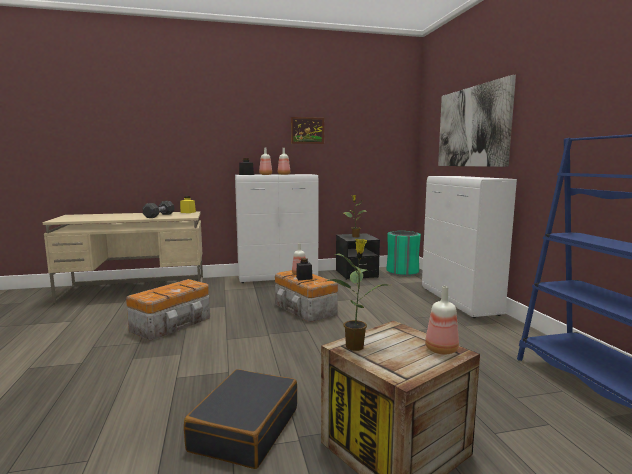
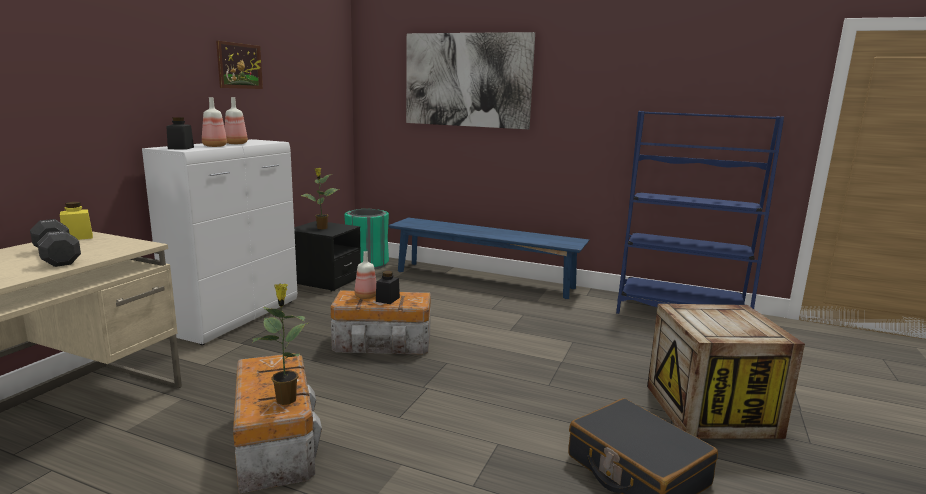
camera: 55 degrees left, 5 degrees up
potted plant [327,239,387,351] -> potted plant moved to [253,283,308,405]
white cabinet [422,176,517,318] -> blue bench [388,218,589,299]
bottle [425,286,459,354] -> none

